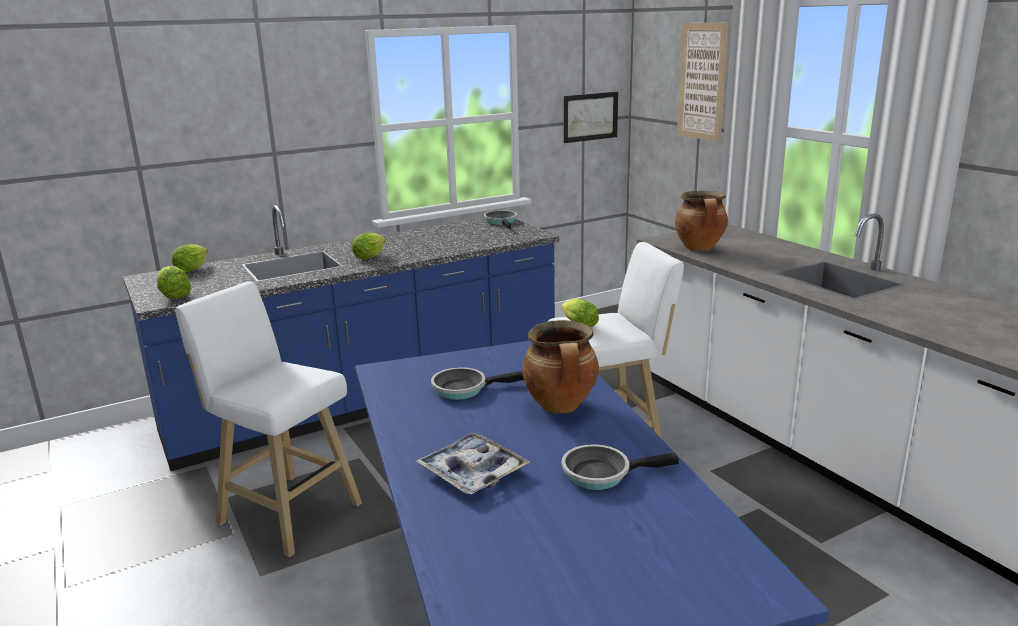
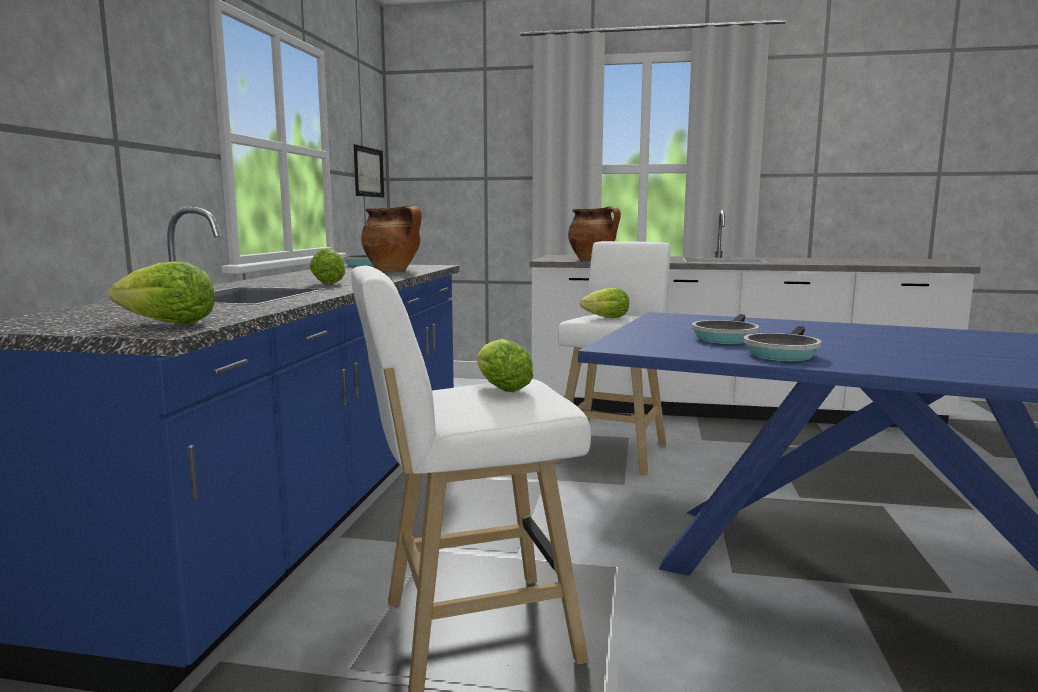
camera: 50 degrees left, 10 degrees down
lettuce [171,244,208,272] -> lettuce moved to [477,339,533,392]
tray [416,433,530,494] -> none
cooking pot [522,320,599,413] -> cooking pot moved to [361,205,422,271]
frying pan [562,444,679,490] -> frying pan moved to [743,326,822,362]
picture [677,23,729,142] -> none

